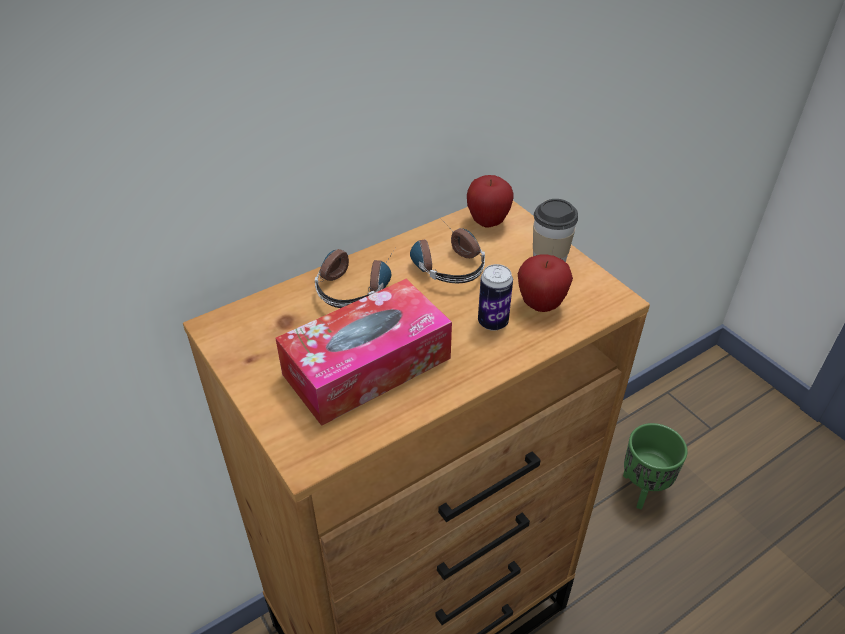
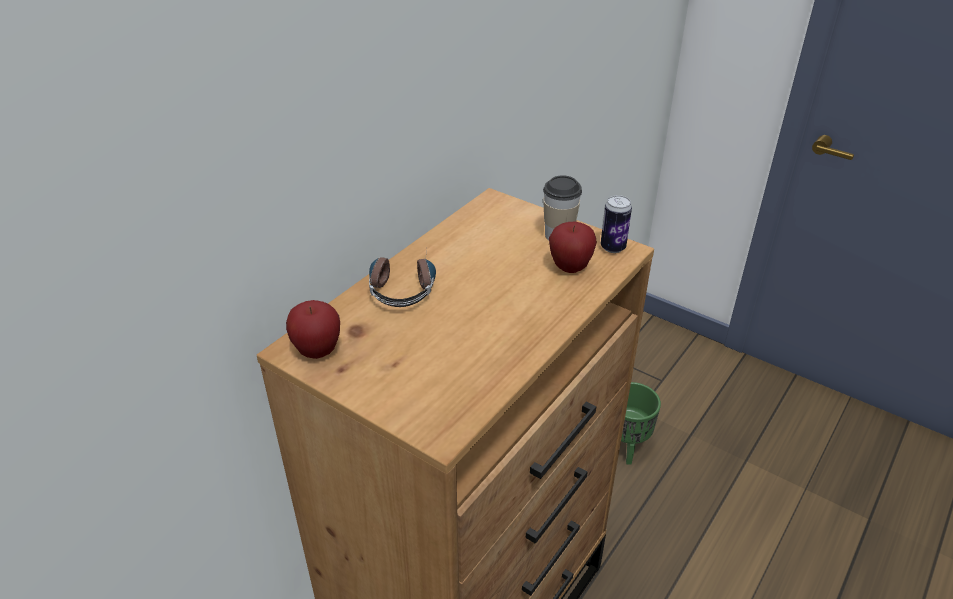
camera: 20 degrees left, 5 degrees down
tissue box [275,279,452,426] -> none
headphones [410,225,485,283] -> none
apple [467,175,514,228] -> apple moved to [286,300,340,359]
can [478,264,513,331] -> can moved to [601,195,632,253]

